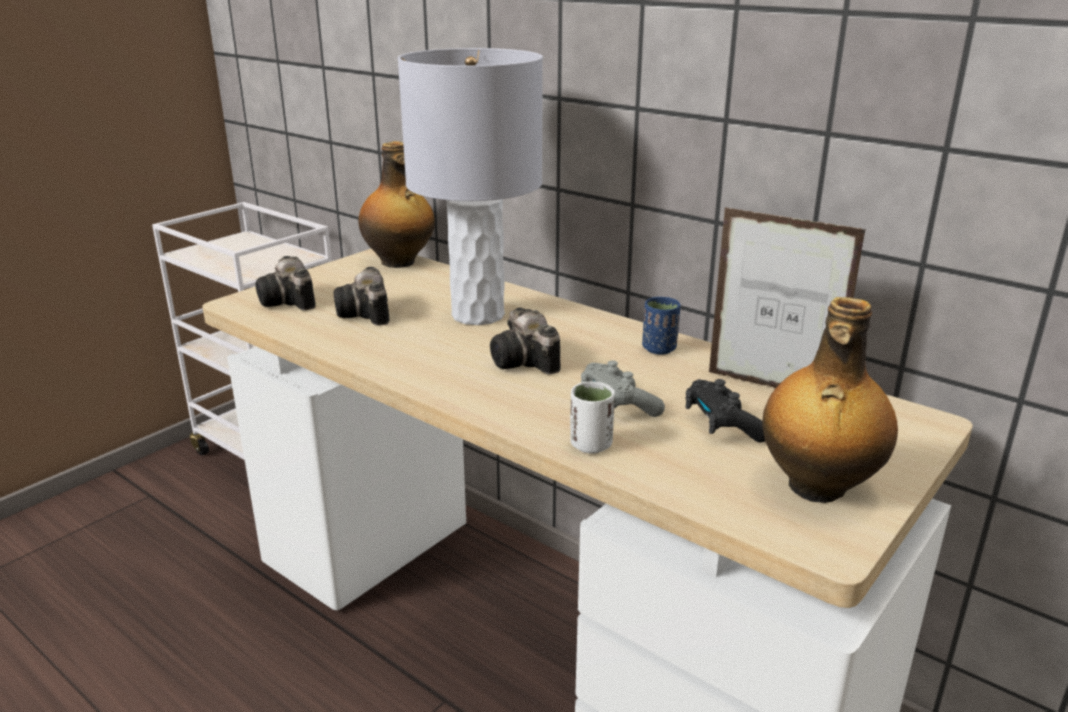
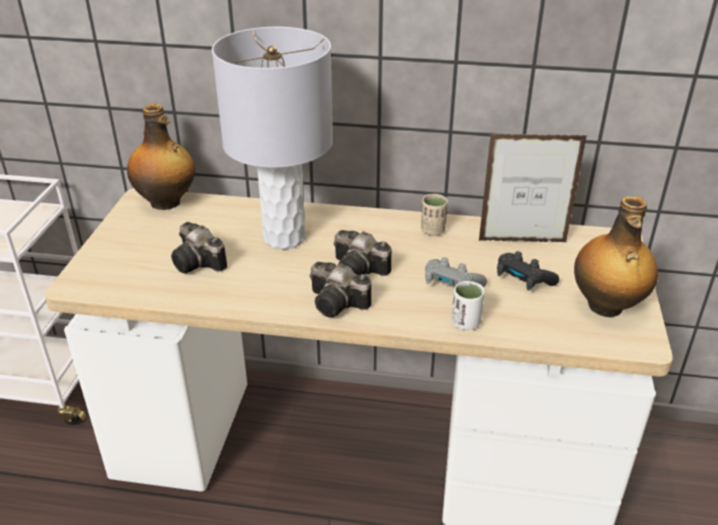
camera: 30 degrees left, 10 degrees up
camera [256,256,316,310] -> camera moved to [310,262,372,317]
blue cup [642,297,681,354] -> beige cup [421,194,448,236]

